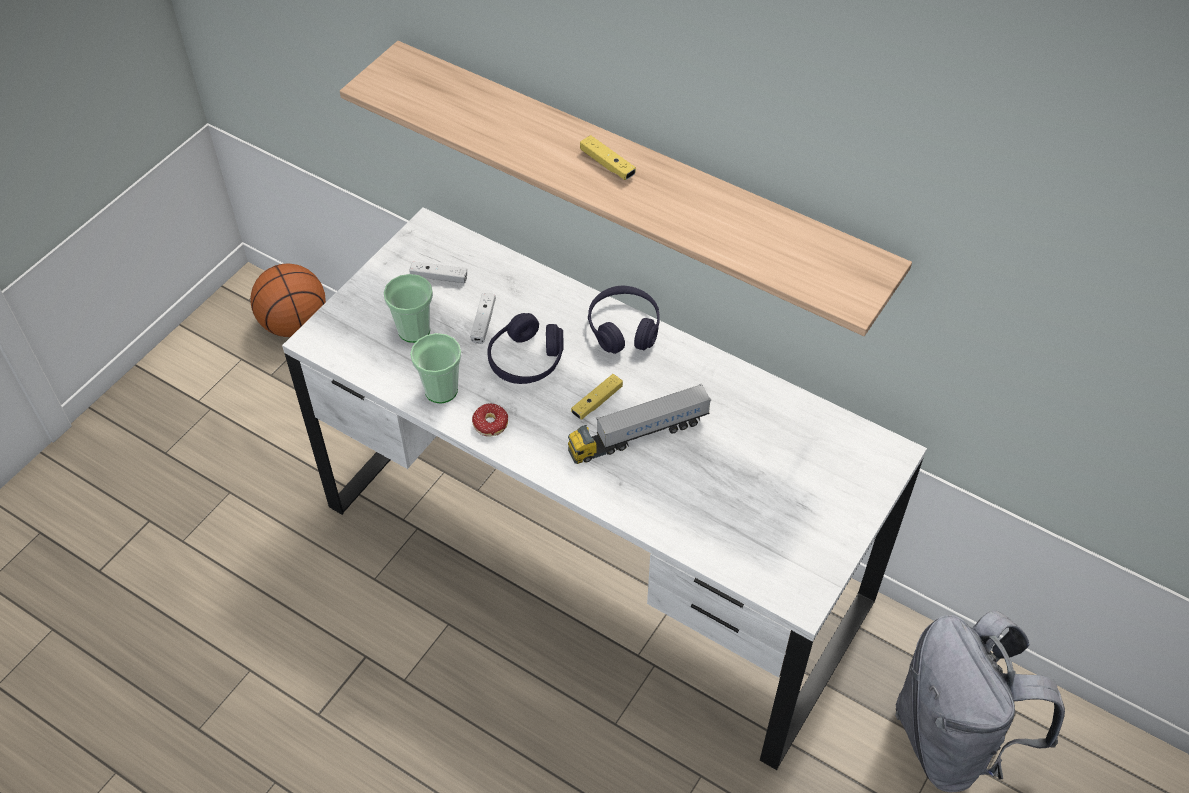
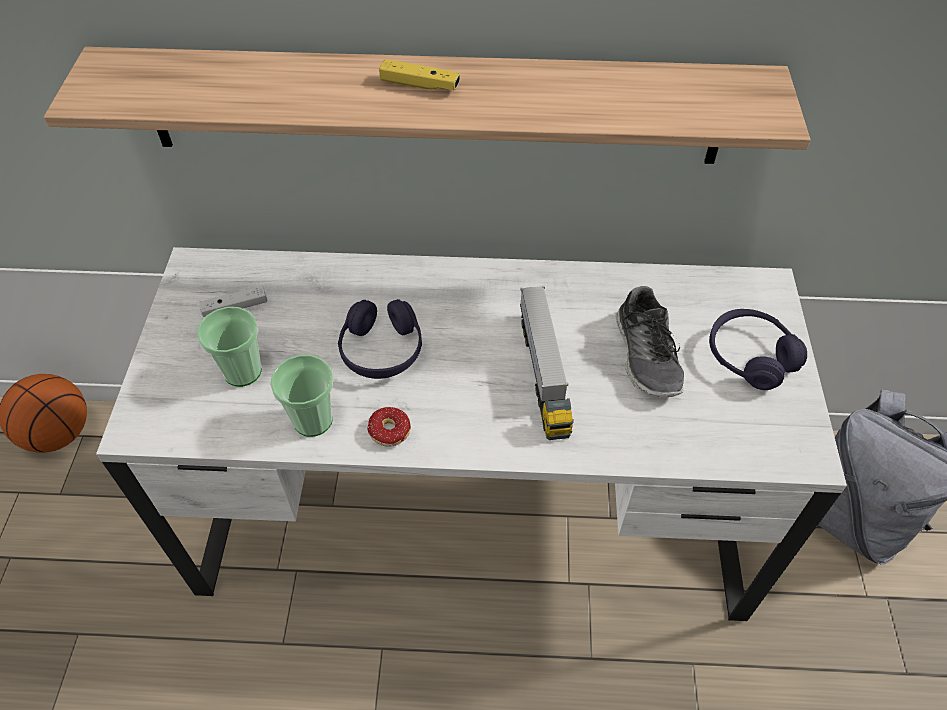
camera: 30 degrees left, 0 degrees up
white game controller [470,293,496,344] -> none
toy truck [568,383,711,464] -> toy truck turned 45 degrees counterclockwise [520,286,574,440]
yellow game controller [571,374,623,420] -> none
purple headphones [588,286,660,354] -> purple headphones moved to [709,309,807,390]
none -> shoe [616,286,684,397]

